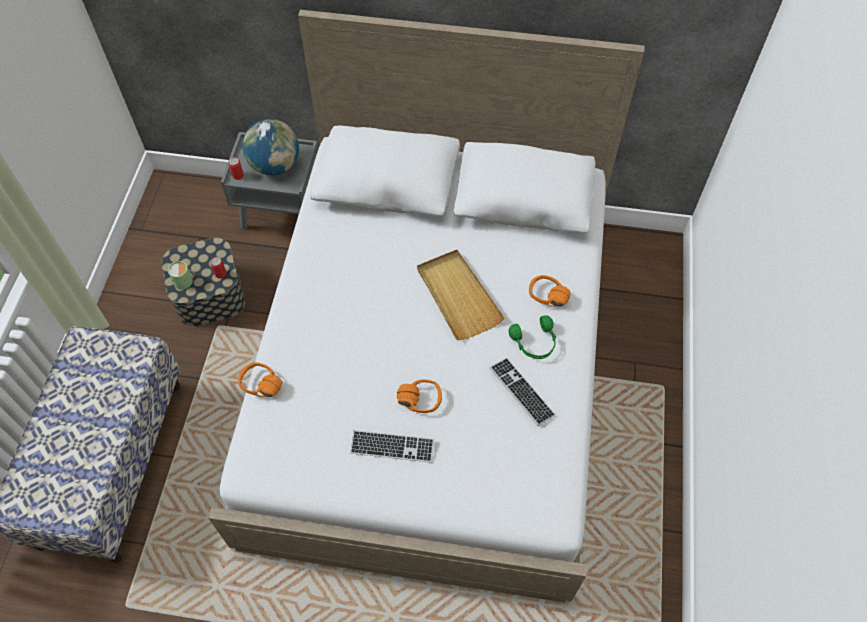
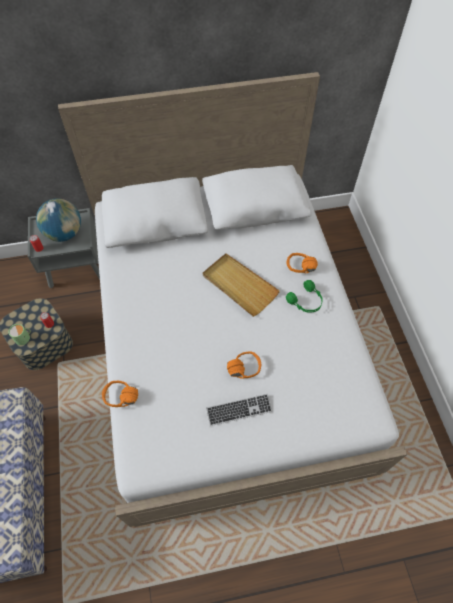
camera: 20 degrees left, 0 degrees up
keyboard [489,358,556,426] -> none

